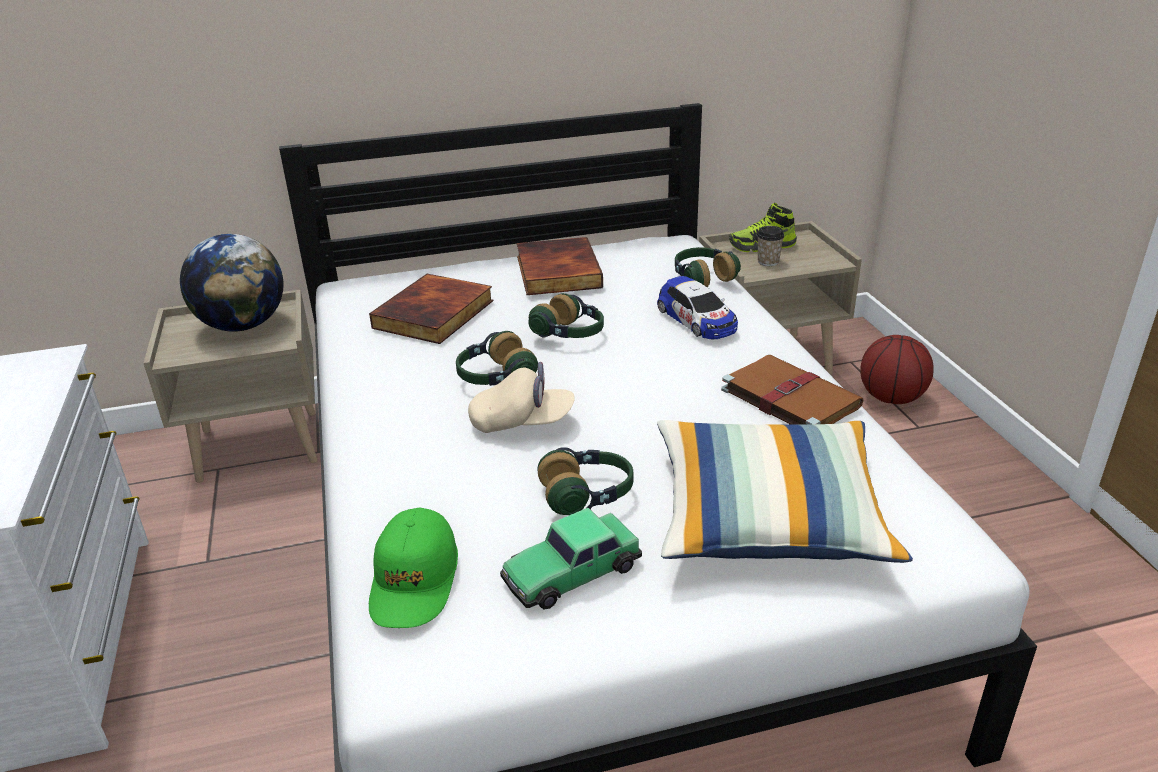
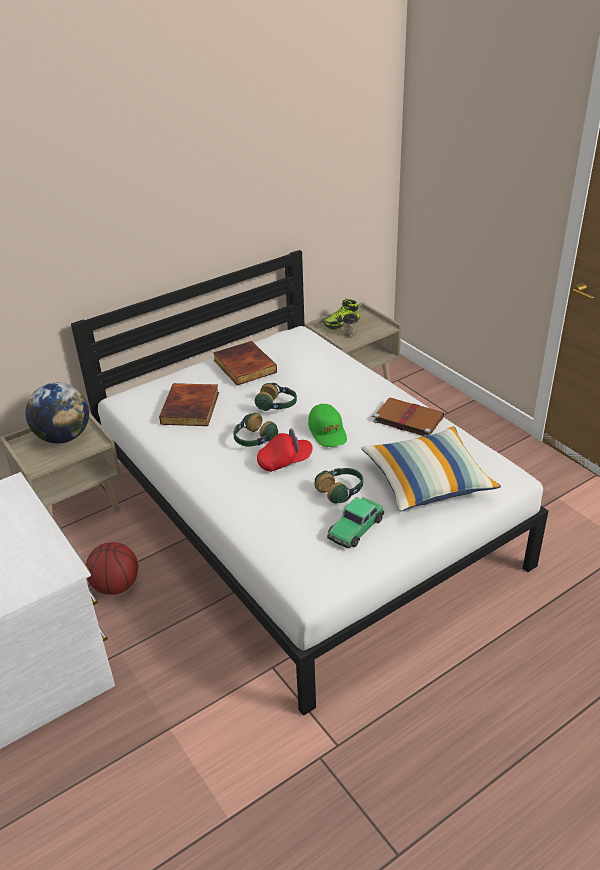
camera: 20 degrees left, 5 degrees up
green cap [369,508,458,628] -> green cap moved to [308,404,347,447]
beige cap [468,362,575,433] -> red cap [257,429,313,472]
toy car [657,276,738,339] -> none
headphones [675,247,741,287] -> none
basketball [860,335,934,404] -> basketball moved to [86,542,138,595]

